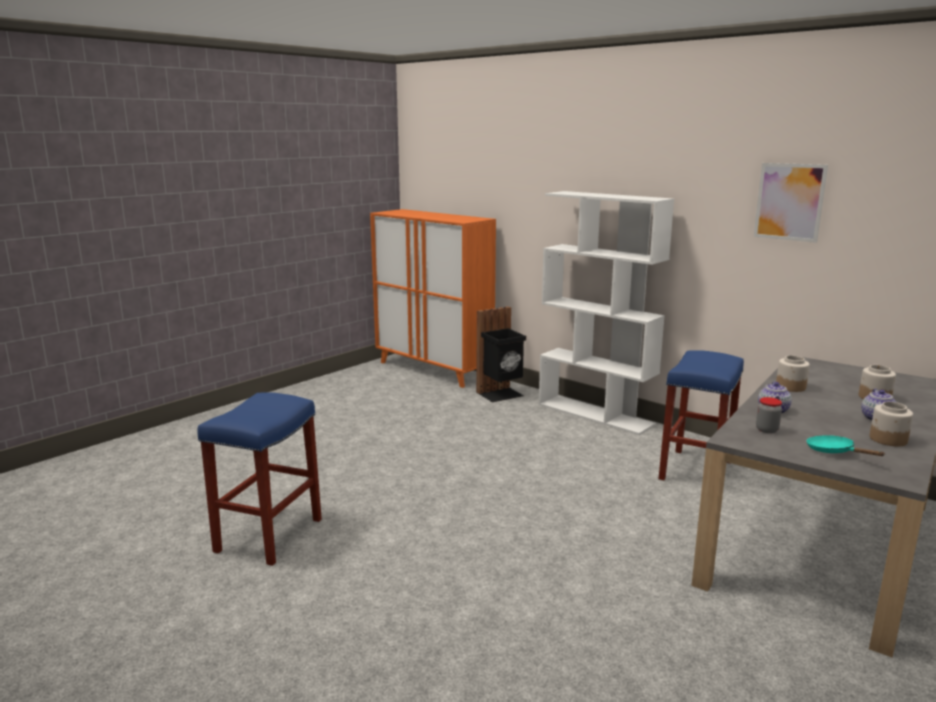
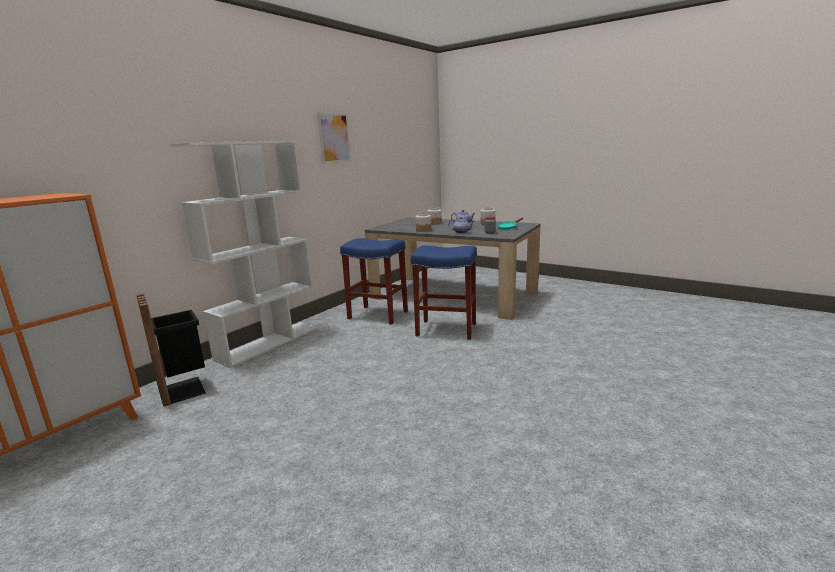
camera: 95 degrees left, 0 degrees up
blue stool [197,392,322,566] -> blue stool moved to [411,245,477,340]

